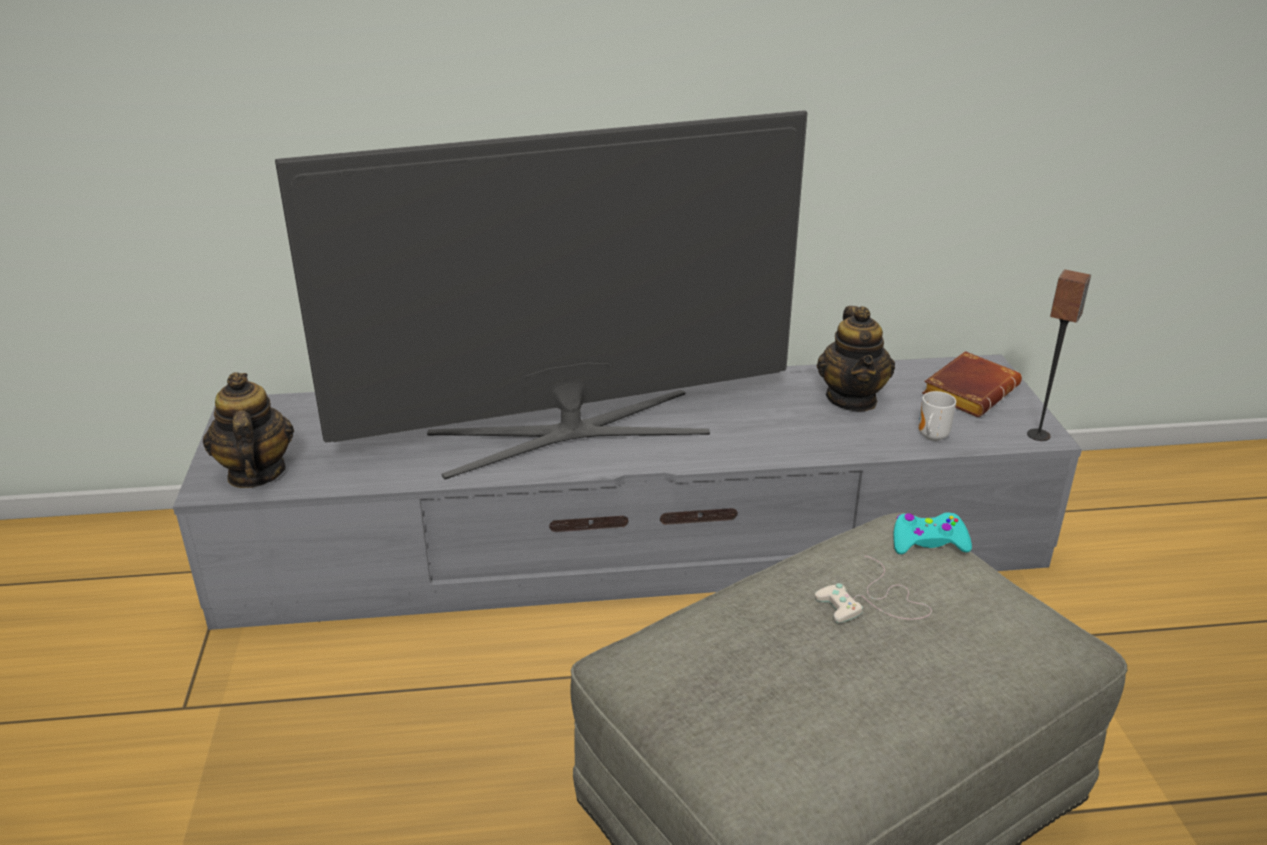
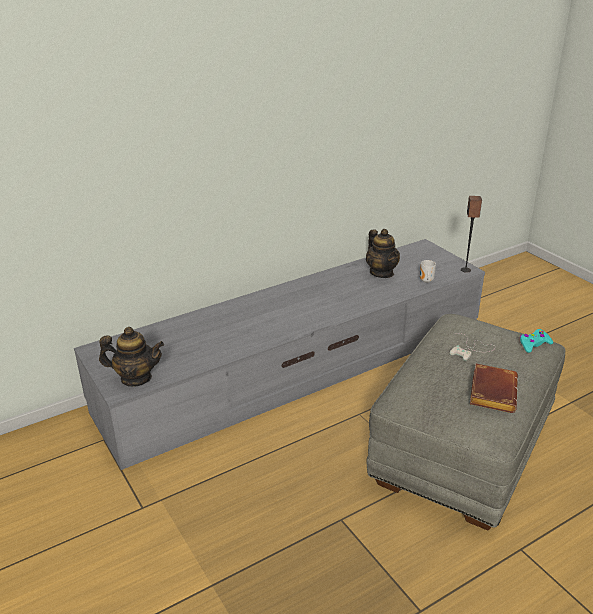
camera: 25 degrees left, 0 degrees up
teapot [203,372,294,488] -> teapot turned 135 degrees clockwise [99,327,164,387]
television [275,110,807,479] -> none
turquoise game controller [893,513,972,554] -> turquoise game controller moved to [520,329,553,353]
brown book [922,351,1022,417] -> brown book moved to [470,364,518,413]

